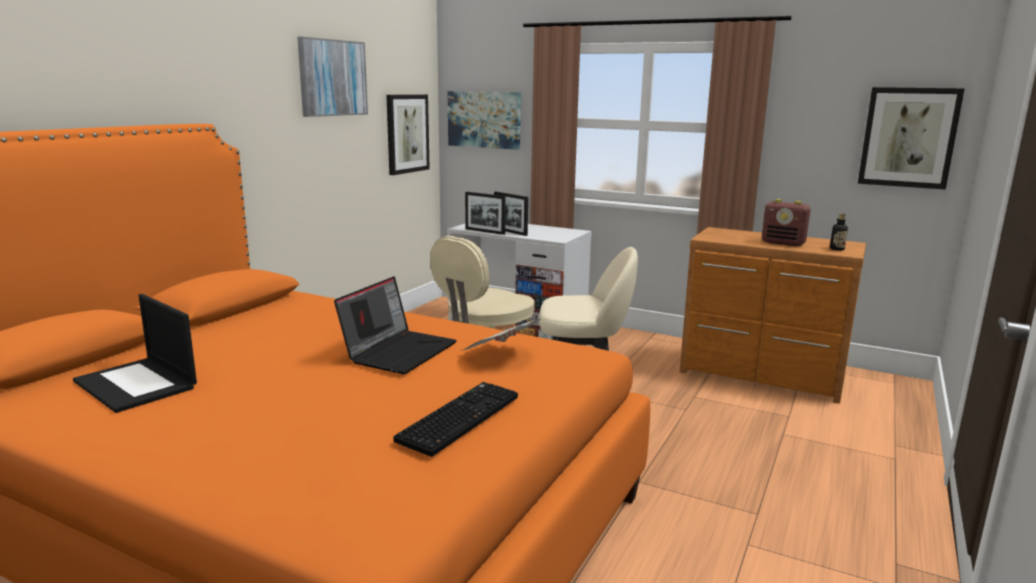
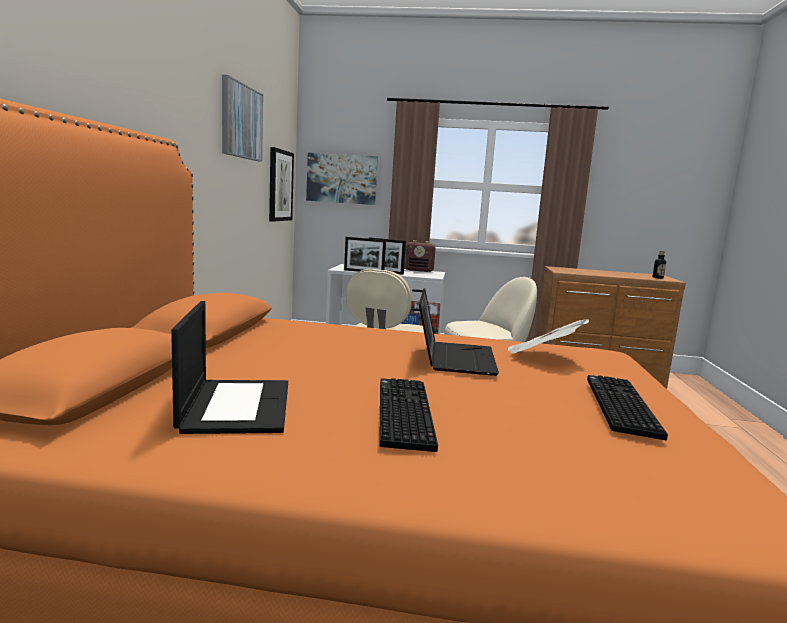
camera: 20 degrees left, 5 degrees down
laptop [73,294,197,413] -> laptop turned 120 degrees counterclockwise [171,301,288,434]
radio [762,199,810,246] -> radio moved to [405,240,436,272]
picture [858,87,965,190] -> none
none -> keyboard [379,378,438,452]

